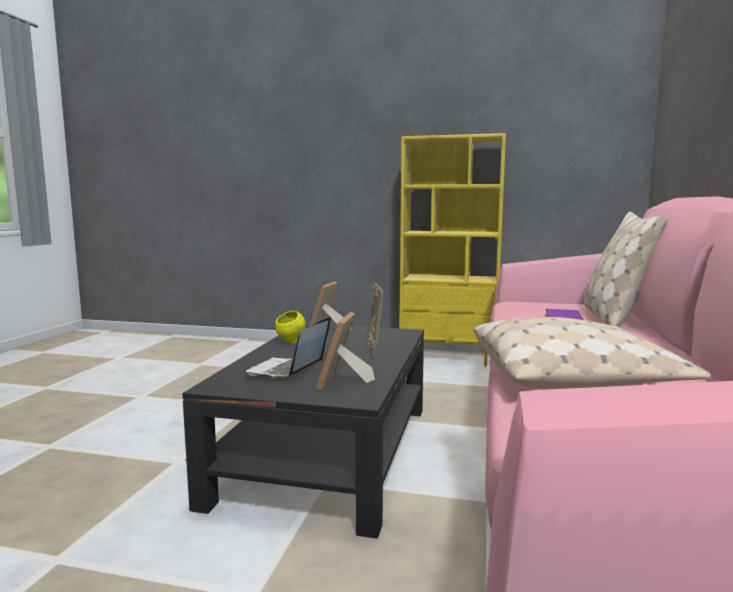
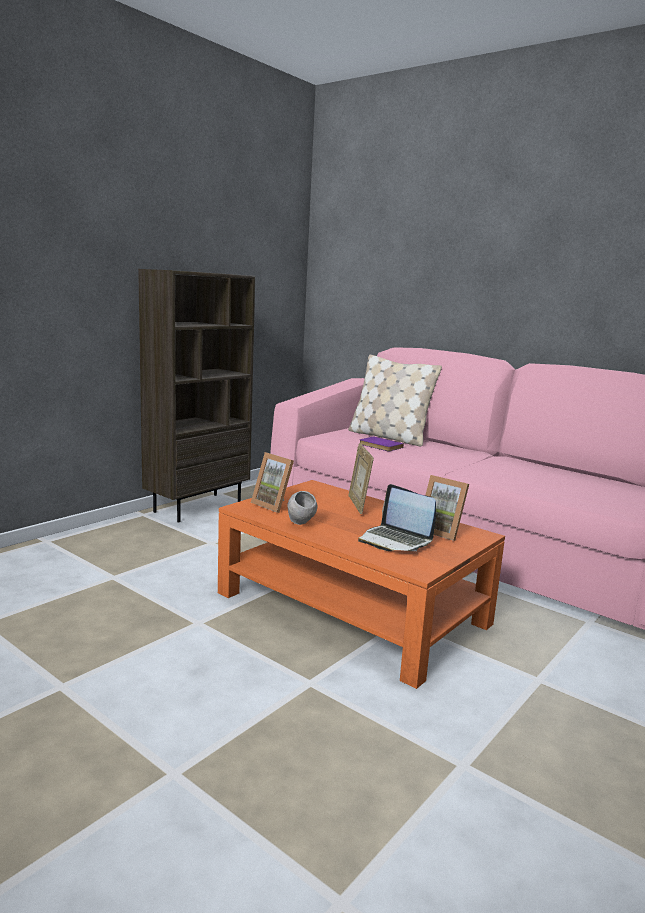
camera: 65 degrees left, 5 degrees up
black coffee table [182,323,424,539] -> orange coffee table [218,480,505,689]
yellow bowl [275,311,305,343] -> grey bowl [287,491,317,525]
picture frame [367,283,383,357] -> picture frame turned 60 degrees clockwise [348,443,374,514]
yellow bookcase [399,133,506,367] -> brown bookcase [138,269,256,522]
beige pillow [473,317,711,390] -> none

